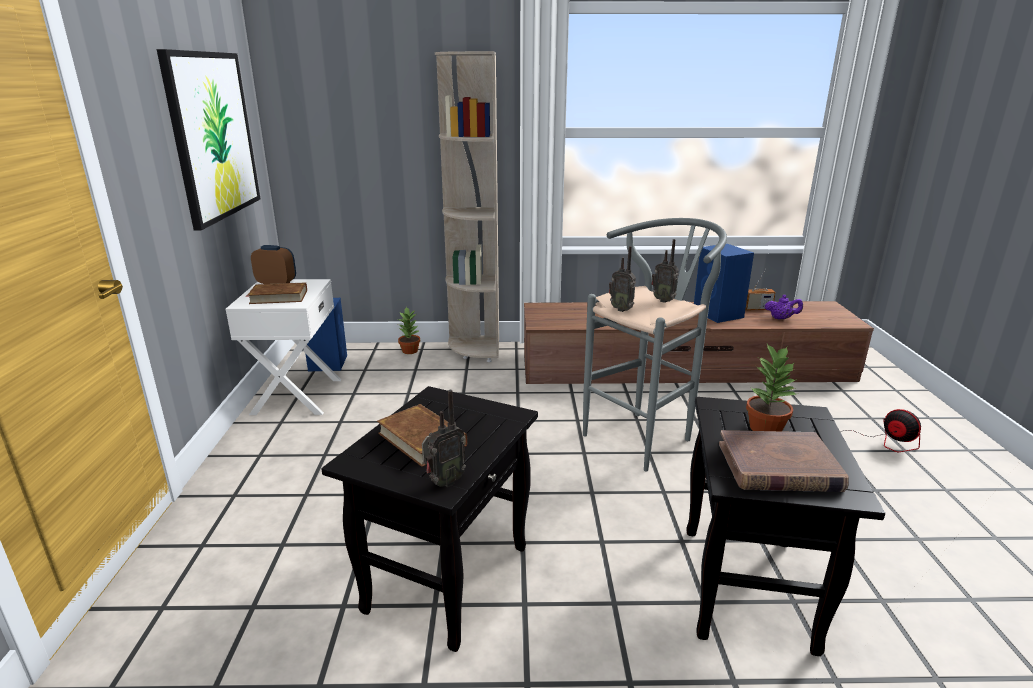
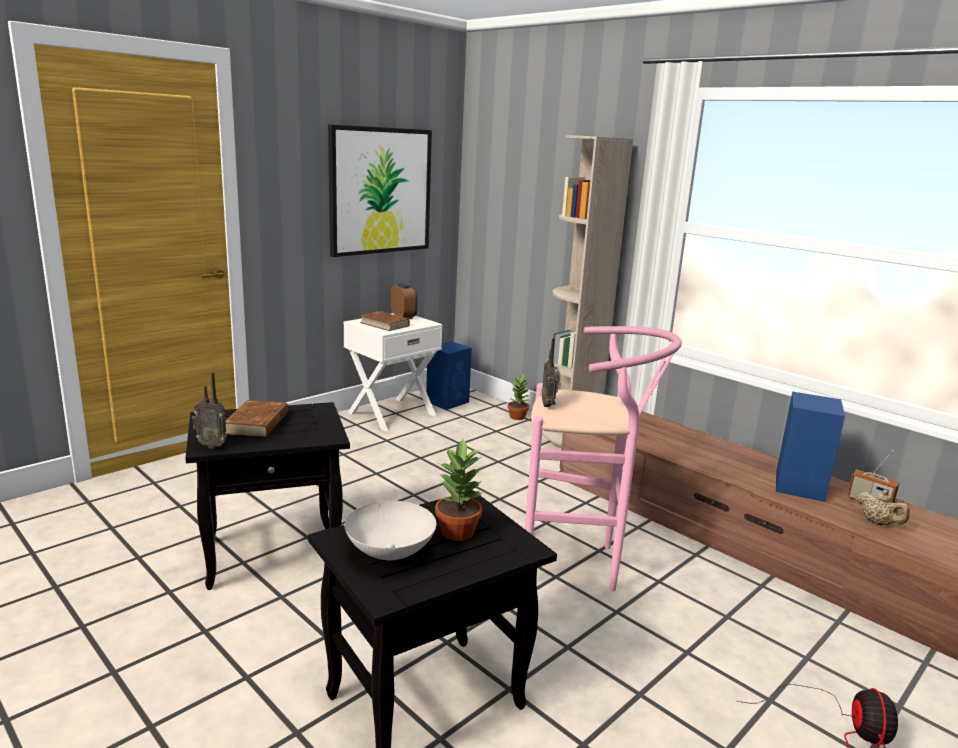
camera: 45 degrees right, 5 degrees down
grey stool [583,218,727,471] -> pink stool [525,326,682,591]
radio [651,239,679,303] -> none
brown book [719,430,849,492] -> white bowl [345,501,437,560]
purple teapot [765,295,803,320] -> beige teapot [856,490,910,525]

